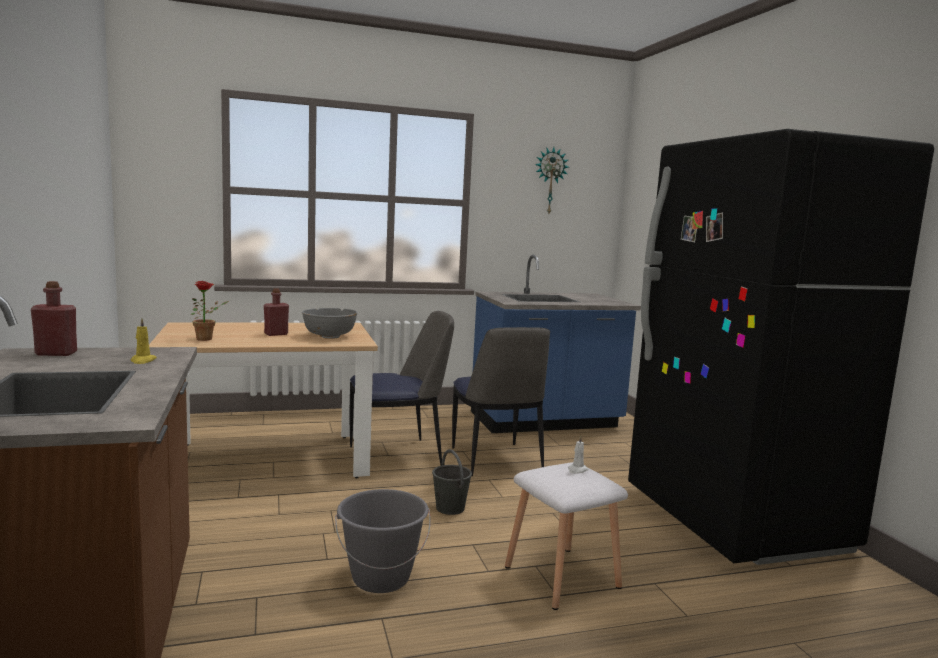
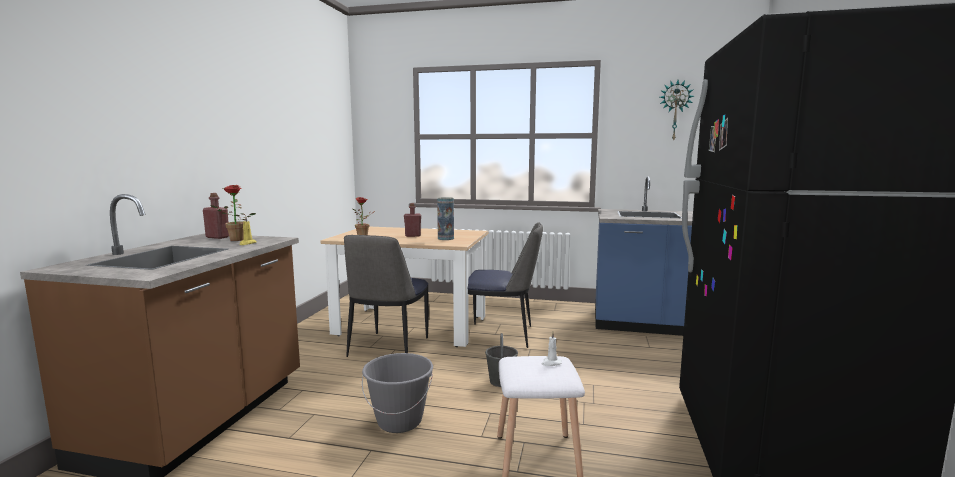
camera: 30 degrees right, 0 degrees up
grey bowl [302,308,358,339] -> vase [437,197,454,240]
chair [452,327,550,476] -> chair moved to [344,235,429,357]
none -> potted plant [210,185,256,241]

